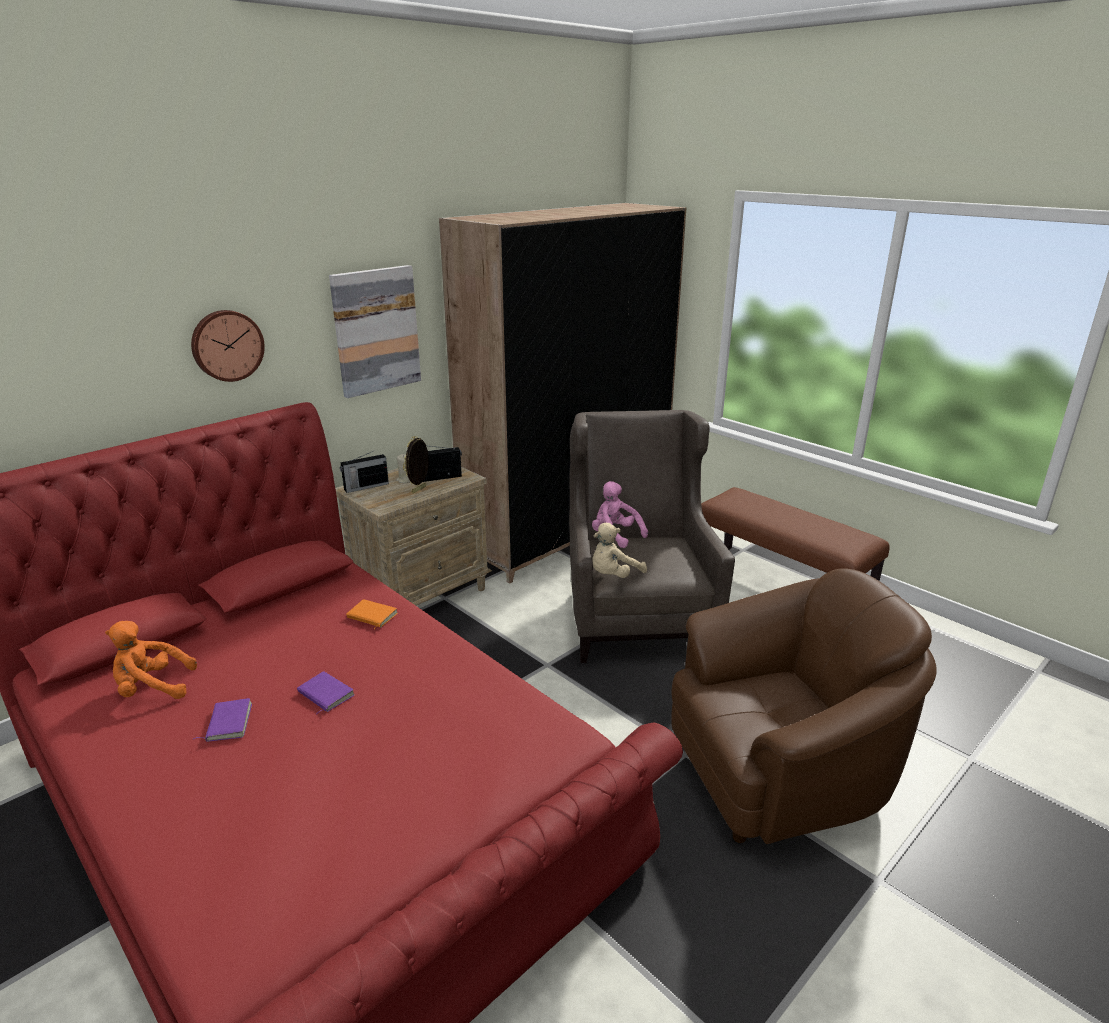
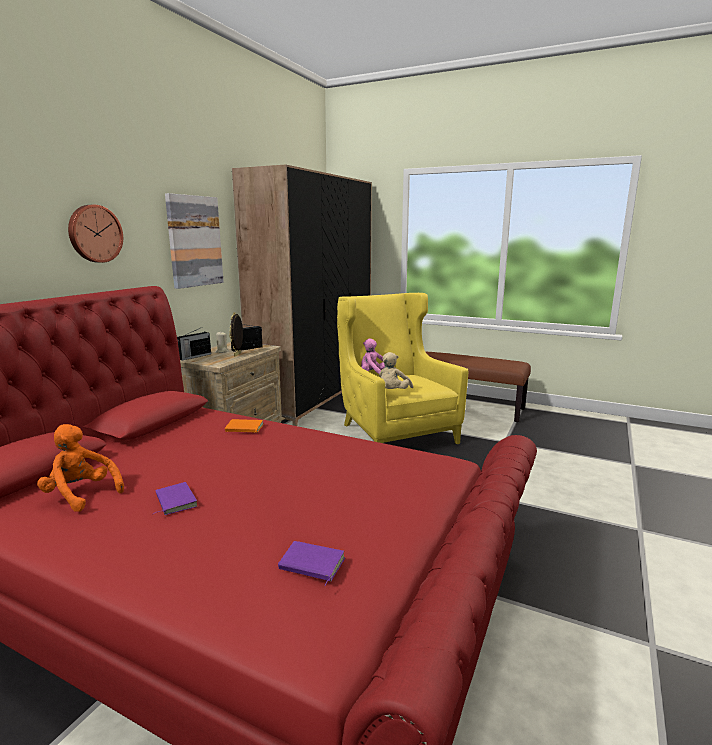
camera: 20 degrees left, 10 degrees down
orange plush toy [105,621,197,699] -> orange plush toy turned 60 degrees clockwise [37,424,124,512]
purple book [297,671,354,714] -> purple book moved to [278,541,345,586]
grey armchair [569,410,735,663] -> yellow armchair [337,293,468,444]
brown armchair [671,568,937,844] -> none

